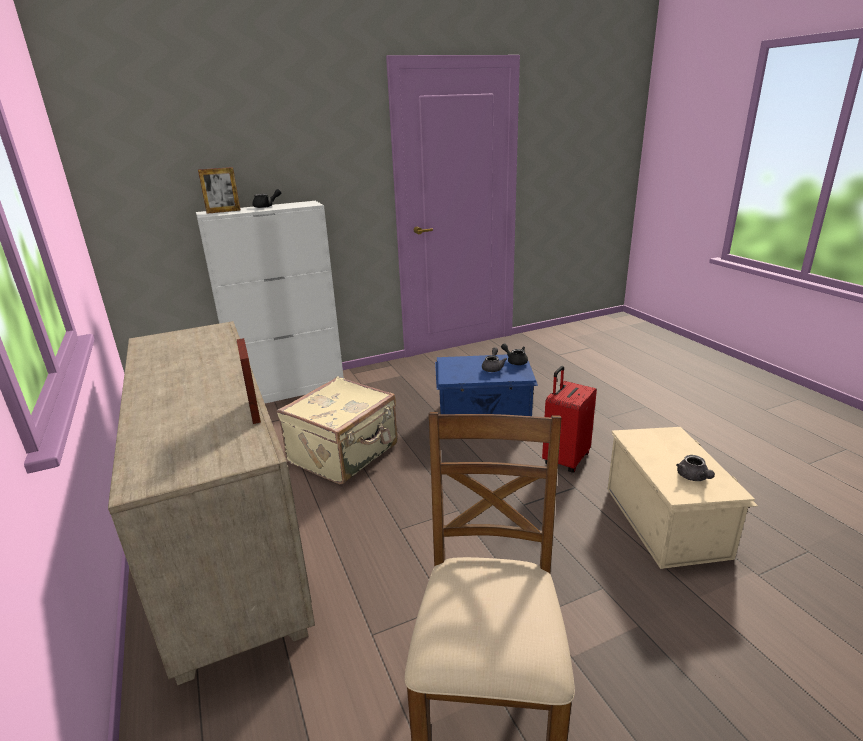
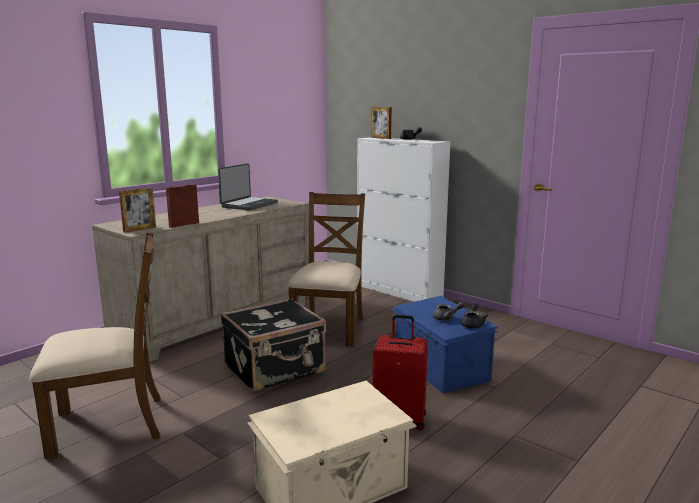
camera: 65 degrees right, 10 degrees down
beige suitcase [277,376,398,484] -> brown chair [288,192,365,347]
grey teapot [676,455,715,481] -> none
none -> picture frame [119,187,156,232]
none -> laptop [218,163,278,211]
none -> black suitcase [221,298,326,392]

